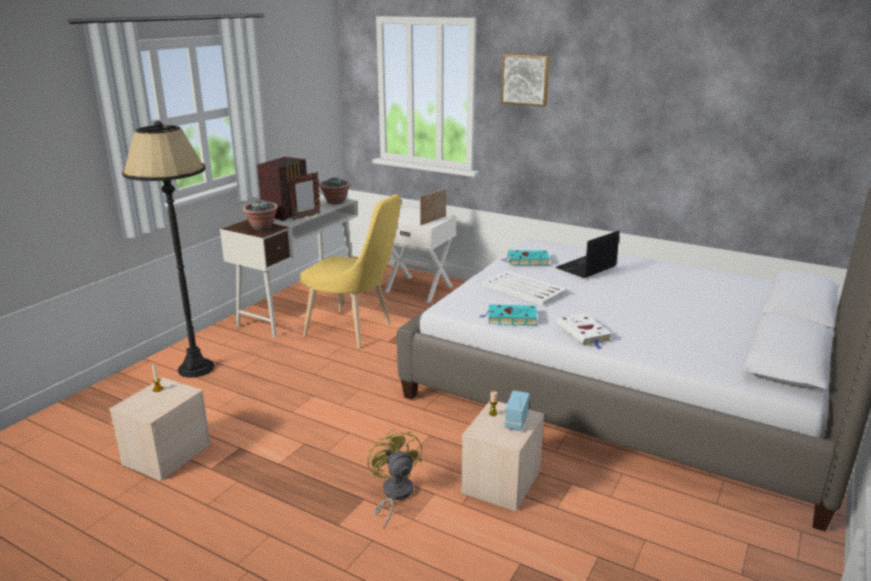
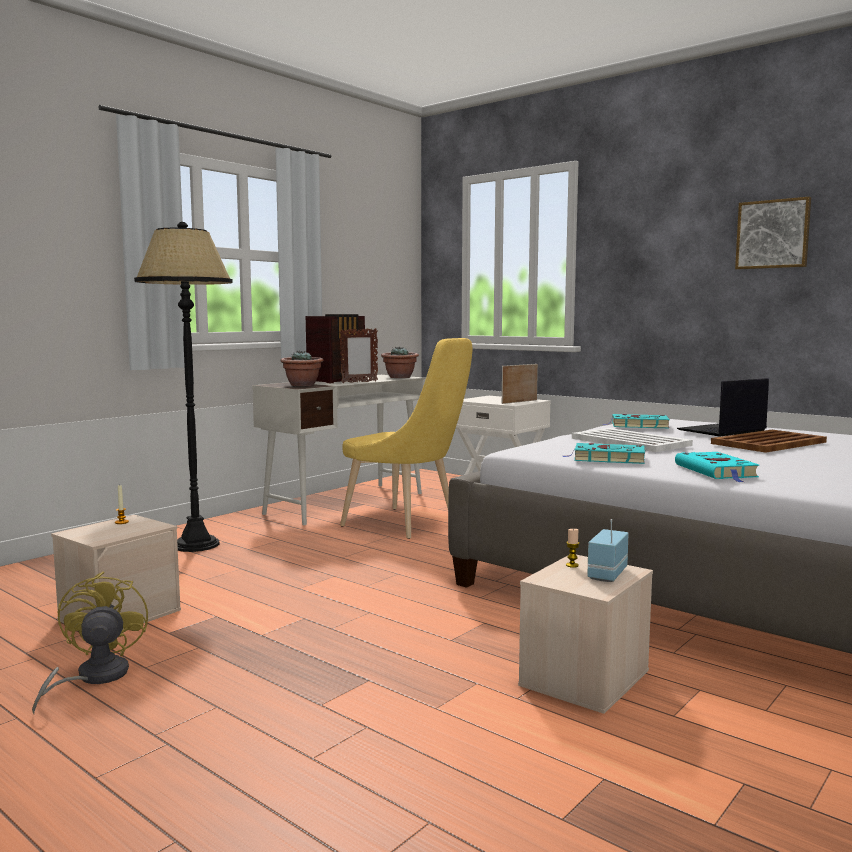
camera: 10 degrees right, 15 degrees down
yellow fan [367,429,422,529] -> yellow fan moved to [32,571,148,714]
picture [501,54,550,107] -> picture moved to [735,197,811,269]
white book [557,313,612,349] -> turquoise book [675,452,759,482]
none -> brown tray [711,430,827,453]

